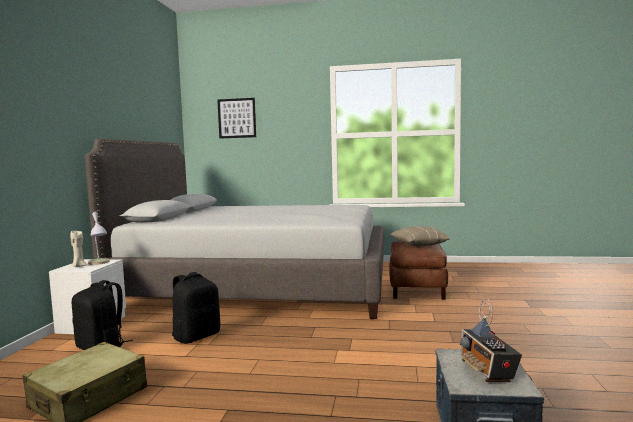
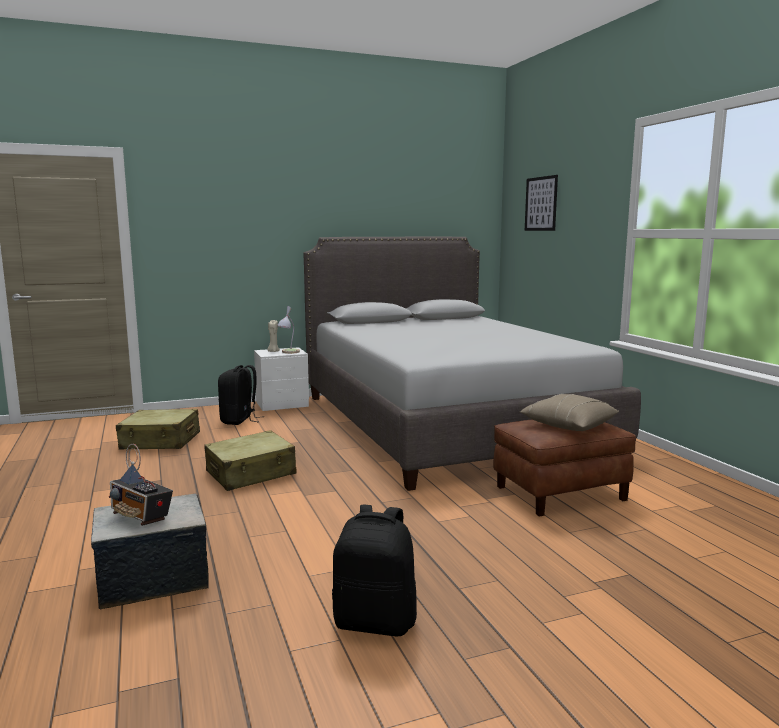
camera: 60 degrees right, 5 degrees up
black backpack [172,272,220,344] -> black backpack moved to [332,505,417,637]
radio [460,298,522,382] -> radio turned 105 degrees counterclockwise [109,444,173,526]
none -> beige suitcase [204,430,296,491]

